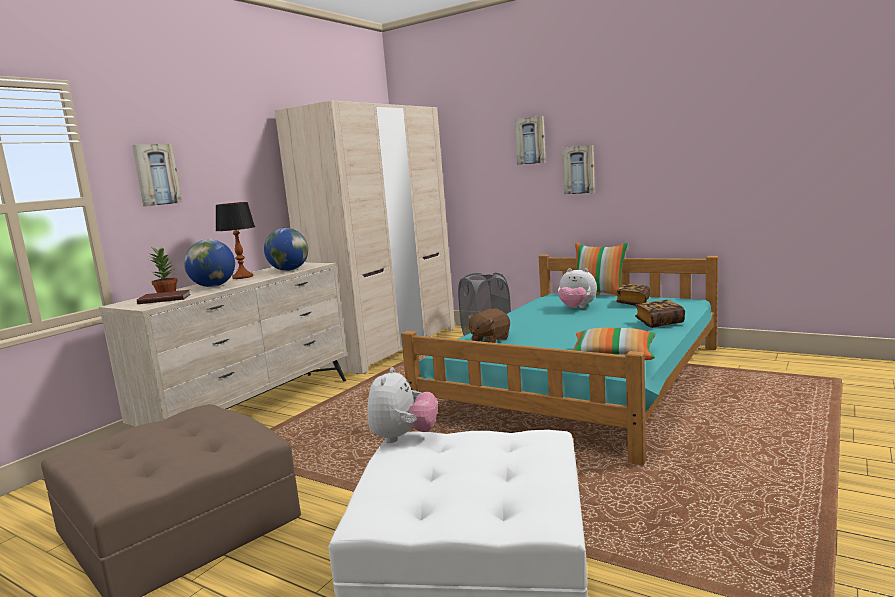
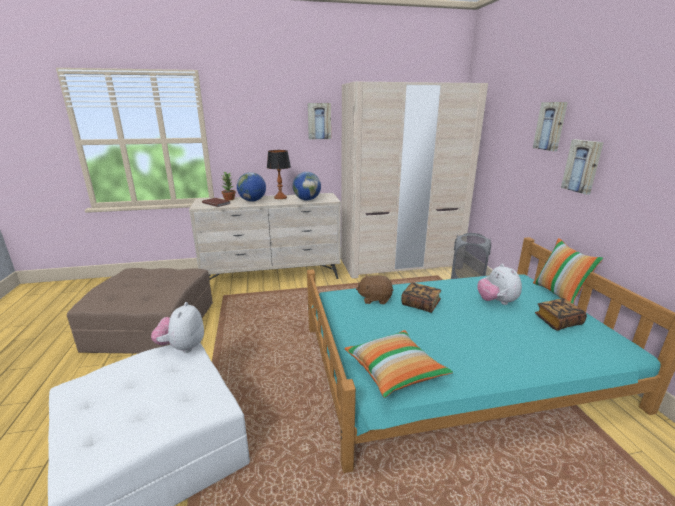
camera: 45 degrees right, 10 degrees up
picture [132,144,182,207] -> picture moved to [308,103,331,139]
plush toy [367,367,438,443] -> plush toy turned 120 degrees clockwise [151,302,204,353]
book [635,300,685,328] -> book moved to [401,282,441,313]

